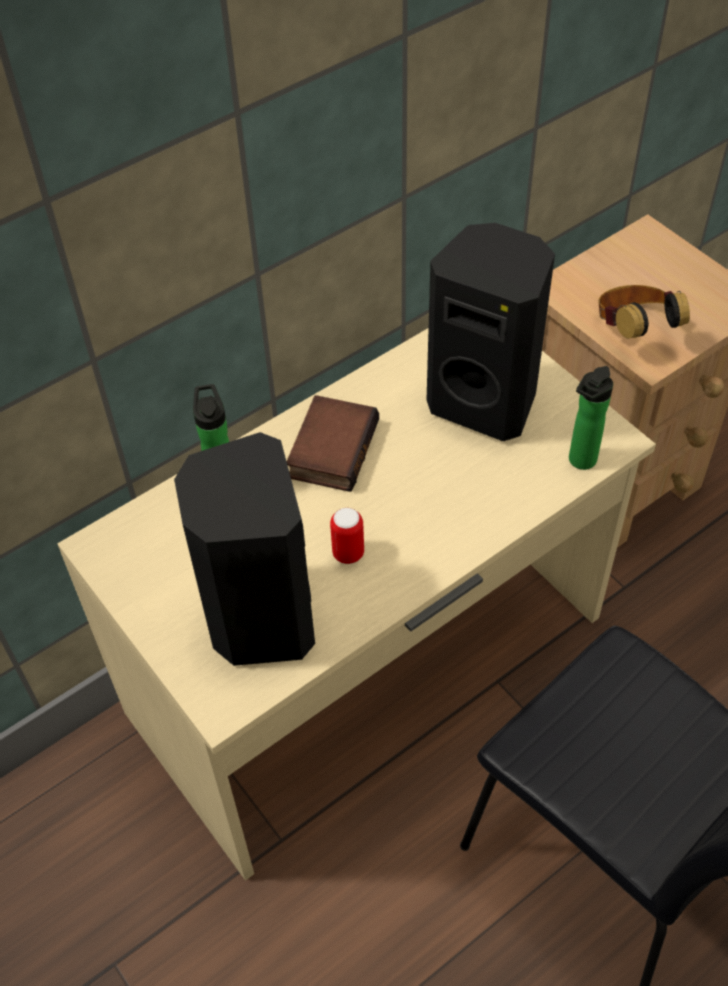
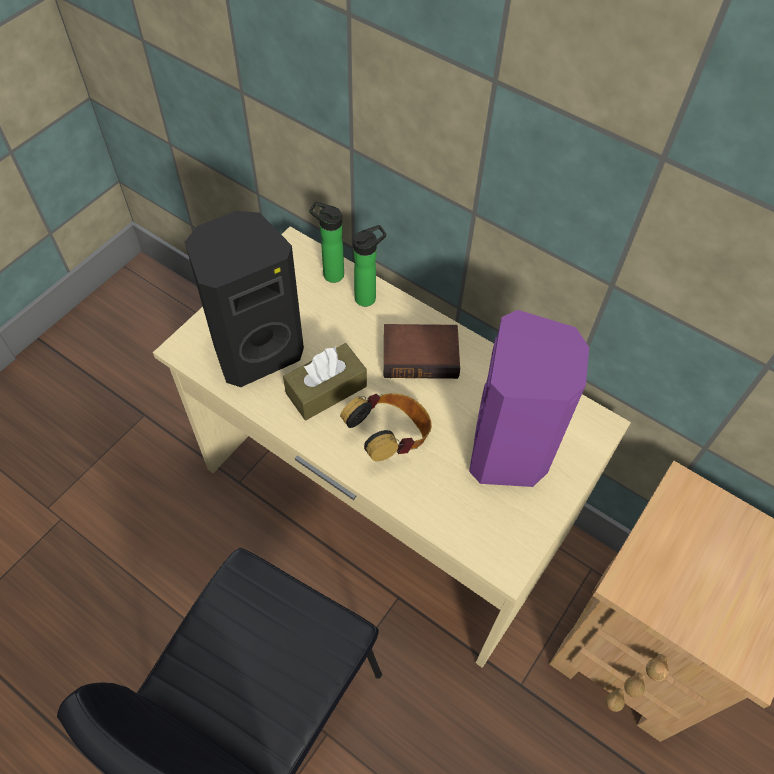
camera: 70 degrees right, 5 degrees up
can [330,508,364,564] -> brown tissue box [283,343,367,420]
black speaker [427,223,555,441] -> purple speaker [469,310,589,487]
bottle [569,366,613,470] -> bottle moved to [309,201,344,283]
headphones [599,285,690,339] -> headphones moved to [340,393,432,461]

